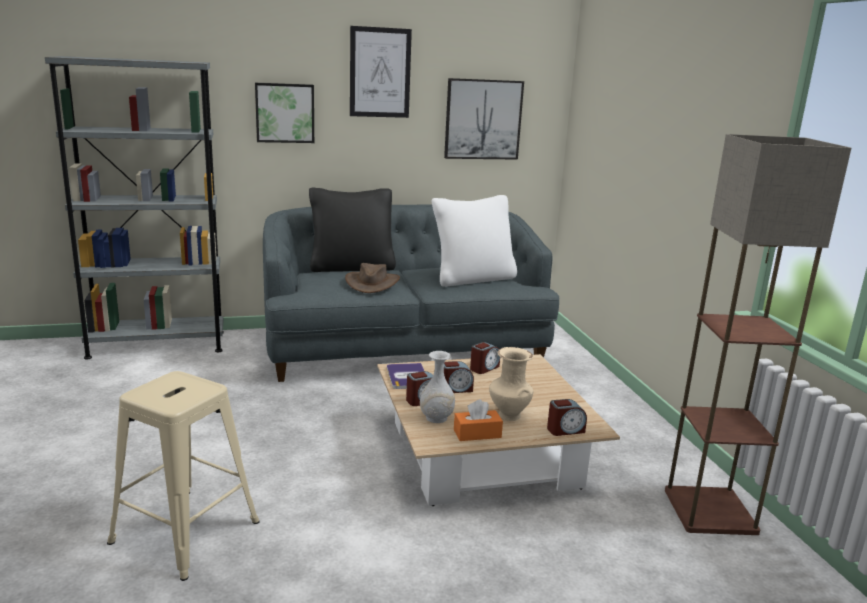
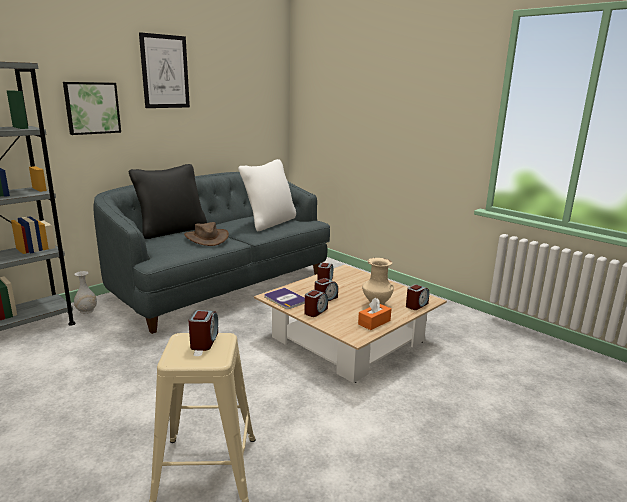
camera: 30 degrees left, 0 degrees up
white vase [420,351,455,423] -> white vase moved to [74,271,97,314]
picture [444,78,524,160] -> none
floor lamp [665,134,851,535] -> none
none -> alarm clock [188,310,218,351]

